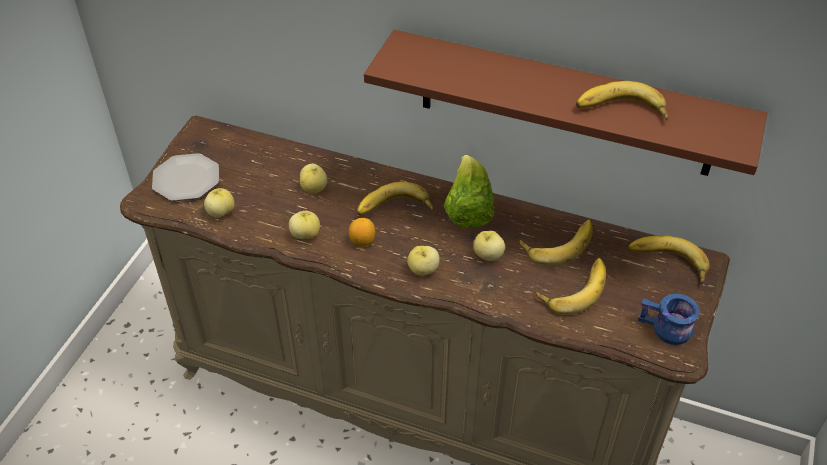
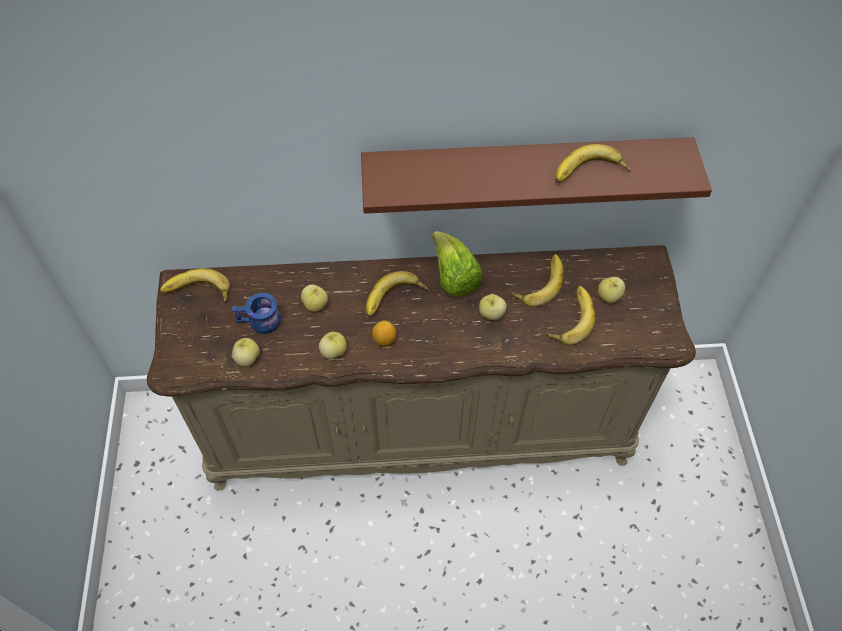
camera: 25 degrees left, 10 degrees up
plate [152,153,219,201] -> none
apple [407,246,440,276] -> apple moved to [598,277,625,303]
banana [628,236,709,284] -> banana moved to [160,268,230,303]
blue mug [638,294,700,345] -> blue mug moved to [232,293,281,334]

